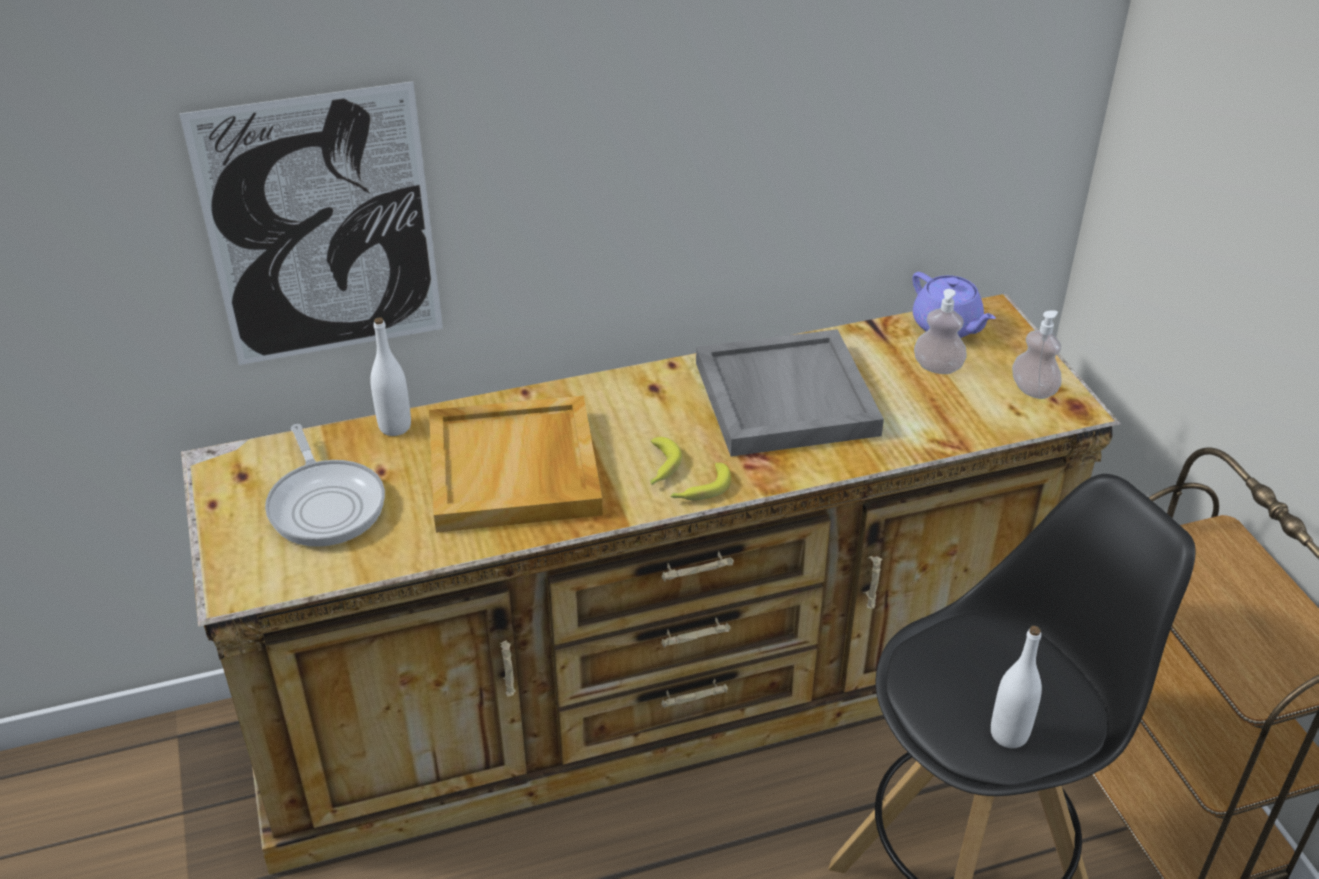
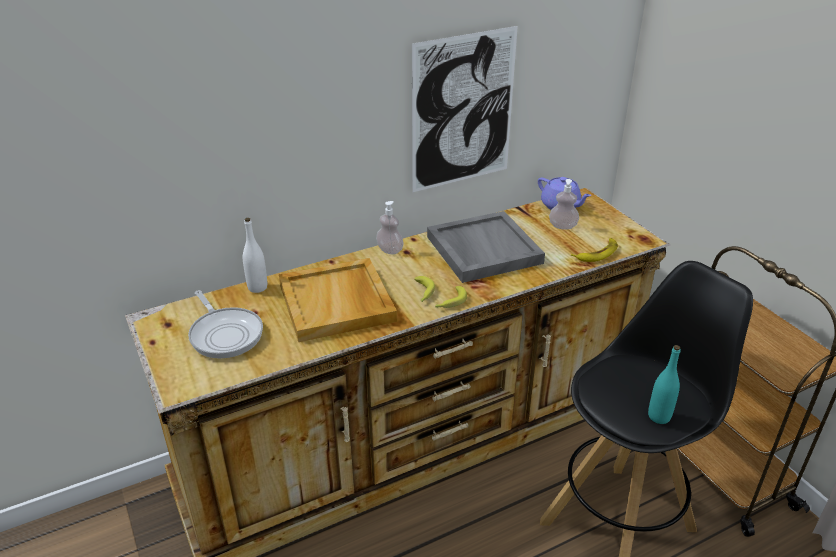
camera: 10 degrees left, 5 degrees down
picture [179,81,443,365] -> picture moved to [412,26,518,192]
white bottle [991,626,1042,748] -> turquoise bottle [648,345,681,424]
soap dispenser [1012,310,1061,399] -> soap dispenser moved to [376,201,404,255]
none -> banana [571,238,618,262]

